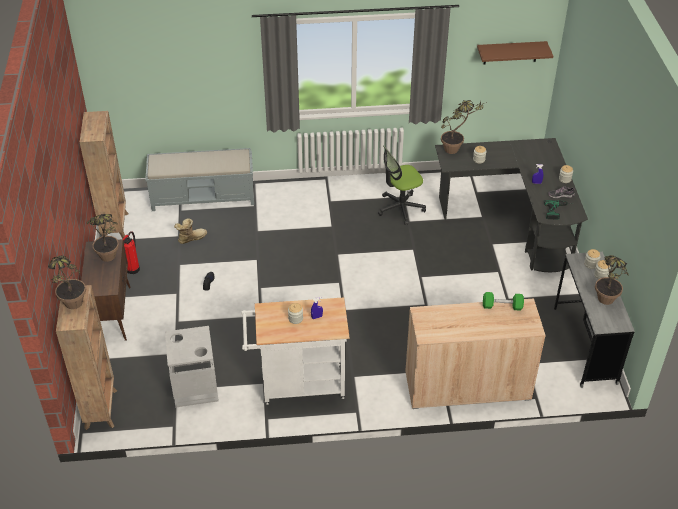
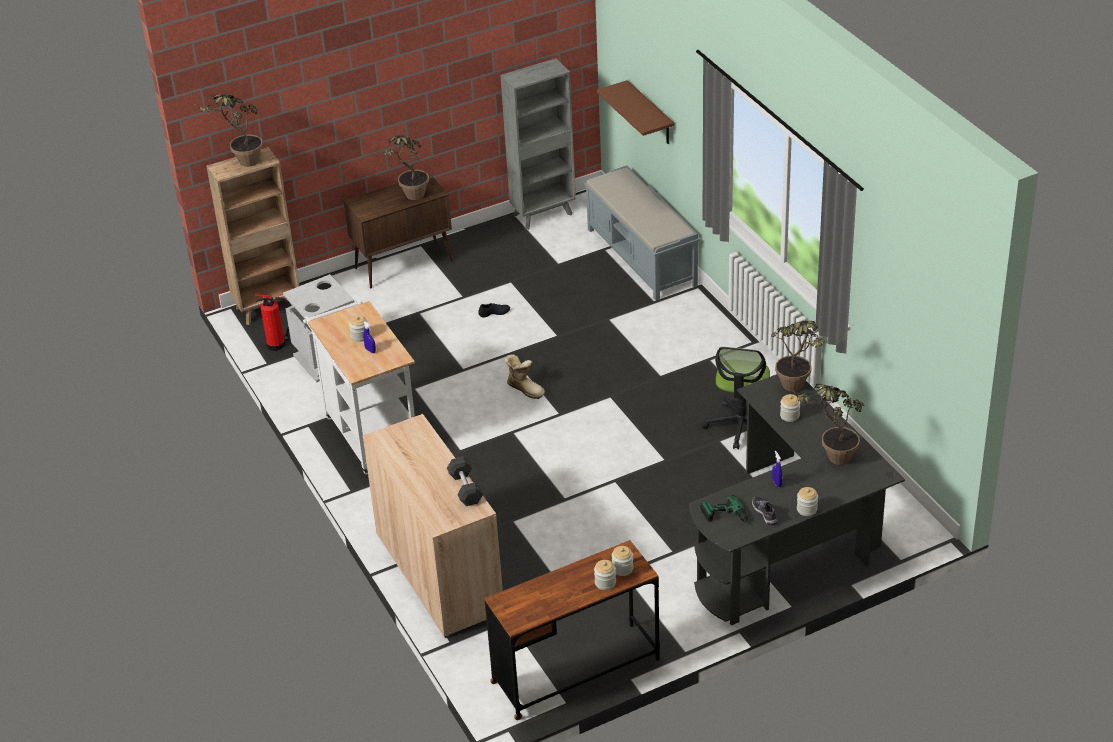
camera: 70 degrees right, 5 degrees down
brown bookcase [80,111,128,239] -> grey bookcase [500,58,576,230]
fire extinguisher [123,231,140,274] -> fire extinguisher moved to [254,294,291,351]
boot [174,218,207,244] -> boot moved to [504,355,545,399]
office chair [378,145,426,225] -> office chair turned 120 degrees counterclockwise [701,347,770,449]
brown shelf [477,41,553,64] -> brown shelf moved to [597,80,674,144]
green dumbbell [483,292,524,311] -> grey dumbbell [447,457,483,506]
grey desk [554,252,635,388] -> brown desk [484,540,660,720]
potted plant [595,255,629,305] -> potted plant moved to [792,384,864,465]

